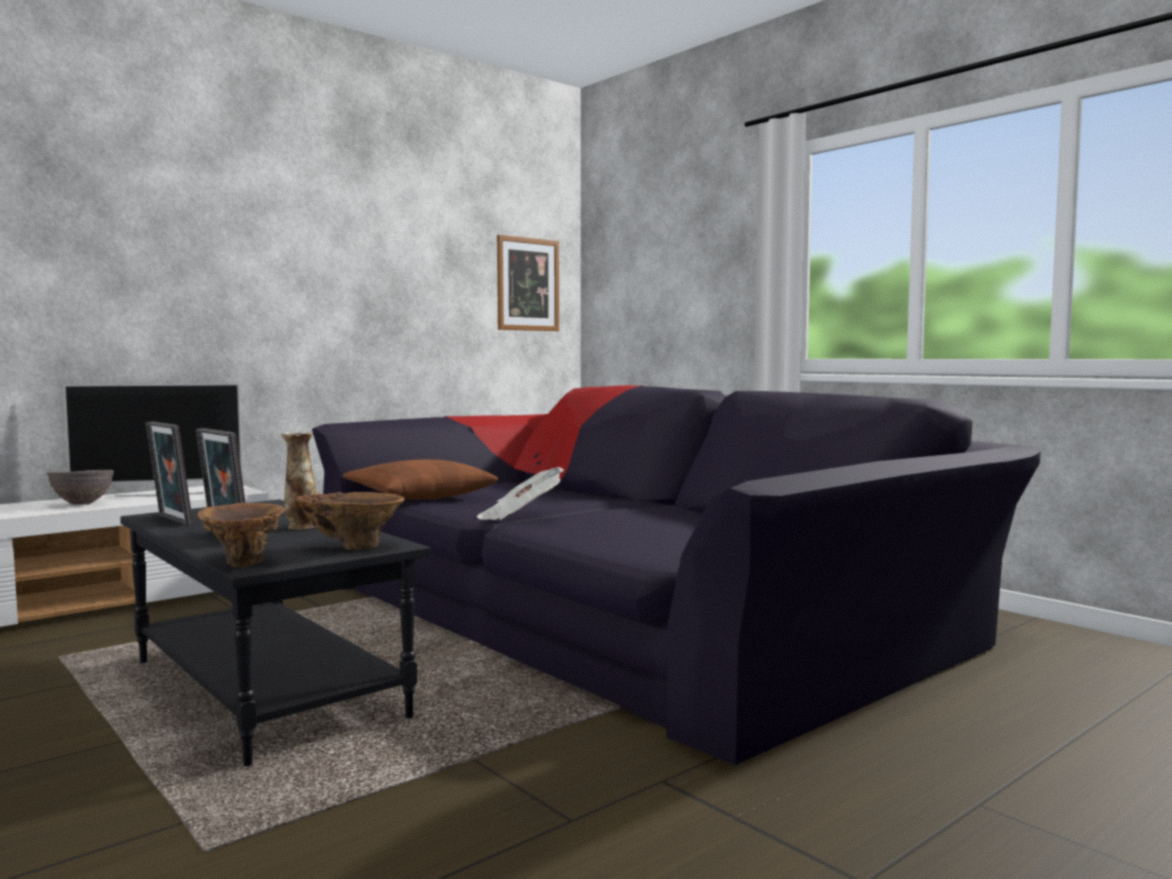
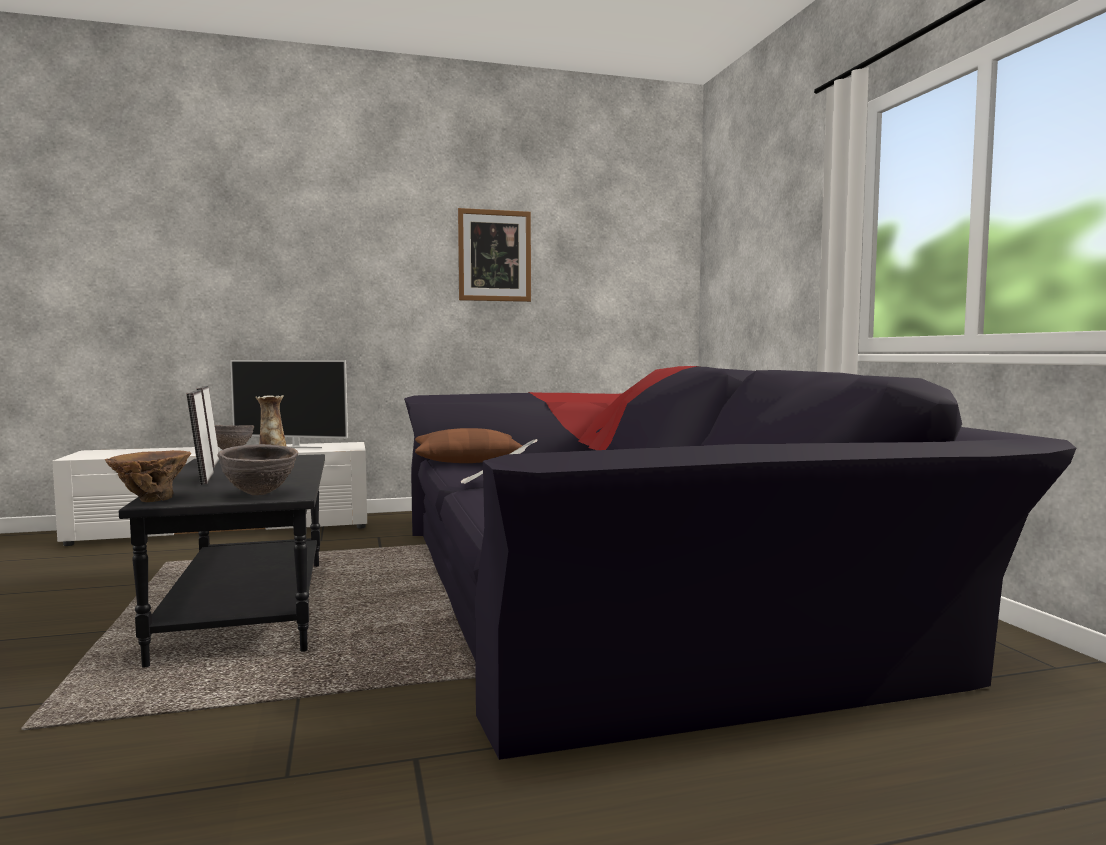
camera: 25 degrees right, 0 degrees up
brown vase [296,492,405,550] -> brown bowl [217,444,298,495]
picture [497,235,559,331] -> picture moved to [458,208,531,302]

